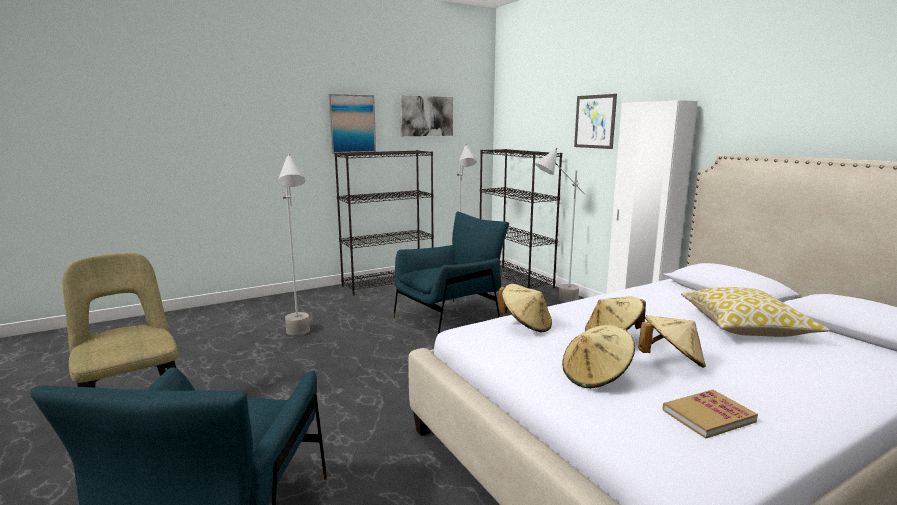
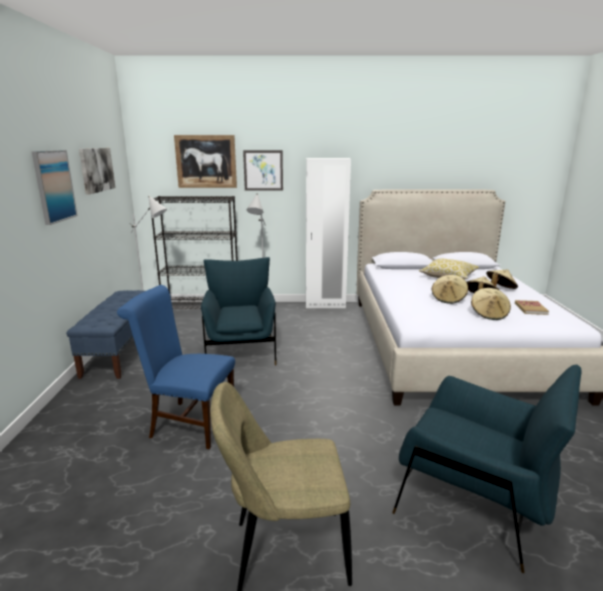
camera: 60 degrees left, 5 degrees up
grey floor lamp [277,153,310,336] -> blue chair [117,285,235,449]
black bookcase [334,150,434,295] -> blue bench [66,290,145,379]
beige hat [498,284,552,332] -> beige hat moved to [486,269,518,289]
none -> picture [174,135,237,188]

